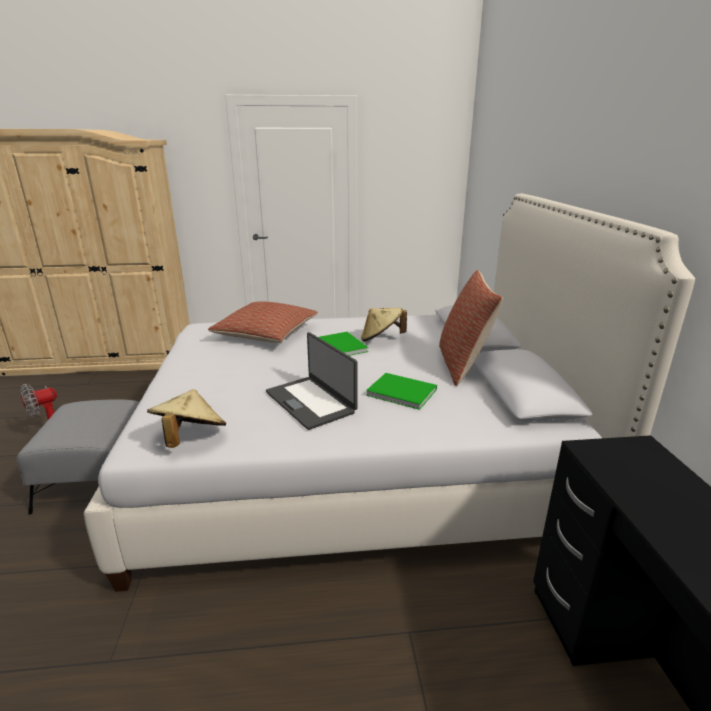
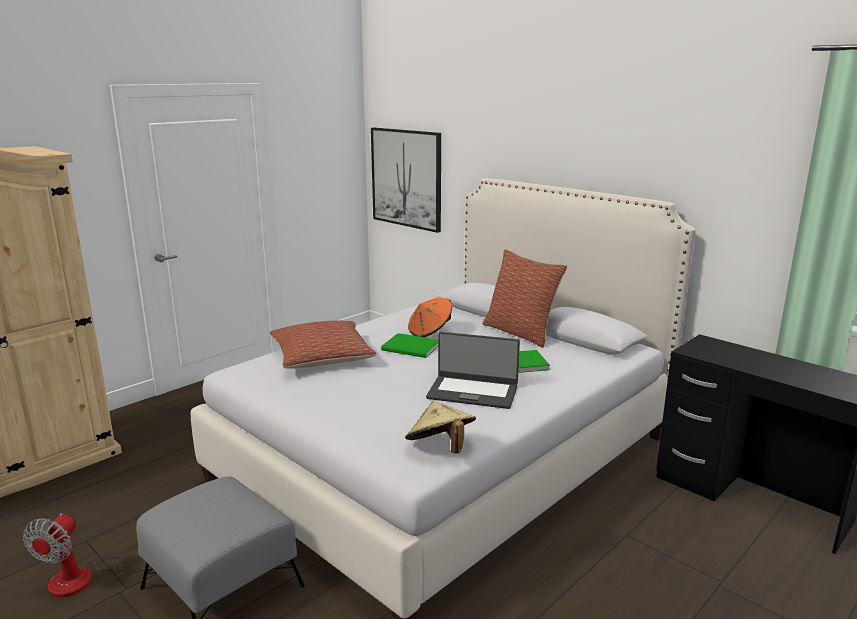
camera: 40 degrees left, 5 degrees down
beige hat [361,307,407,342] -> orange hat [408,297,452,337]
none -> picture [371,128,441,233]

